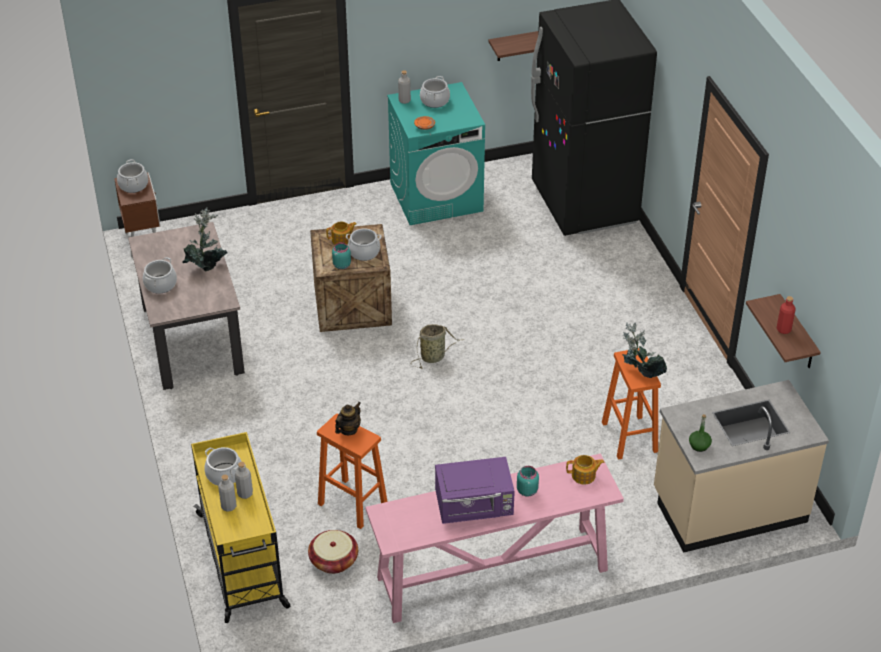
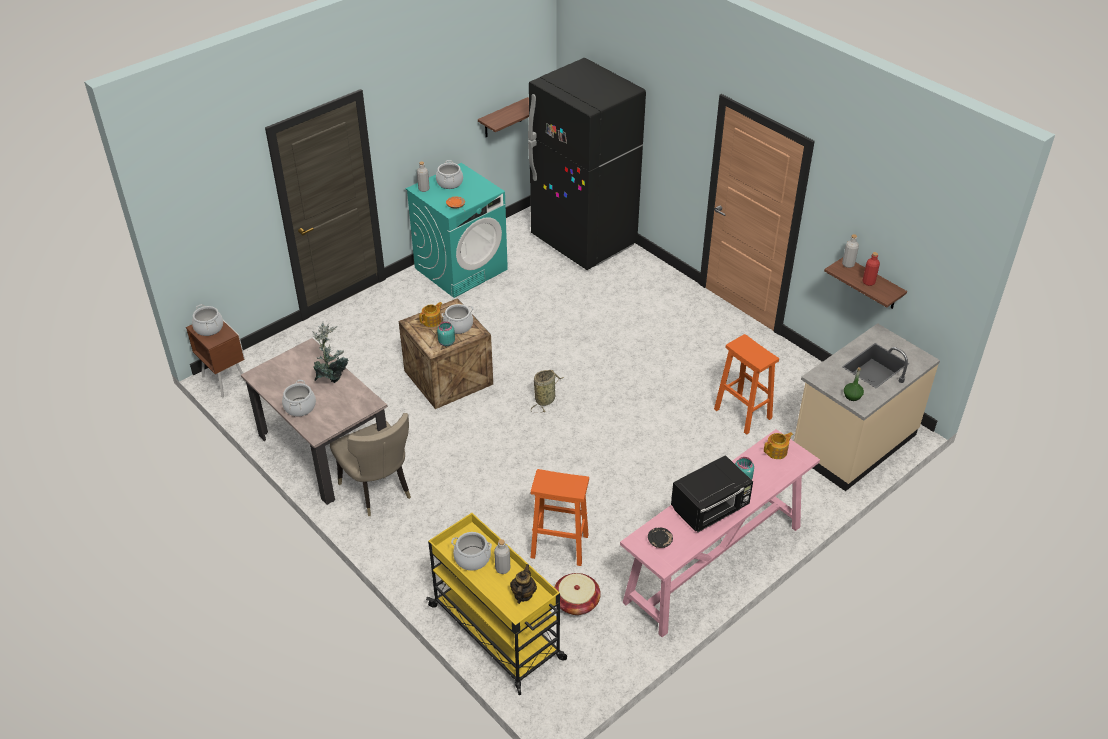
camera: 25 degrees left, 0 degrees up
grey bottle [218,474,237,512] -> grey bottle moved to [842,234,859,268]
teapot [335,402,361,436] -> teapot moved to [510,564,537,604]
purple microwave [435,457,515,524] -> black microwave [671,455,753,532]
potted plant [622,322,667,378] -> none
none -> beige chair [330,413,411,516]
none -> black plate [648,528,673,548]

